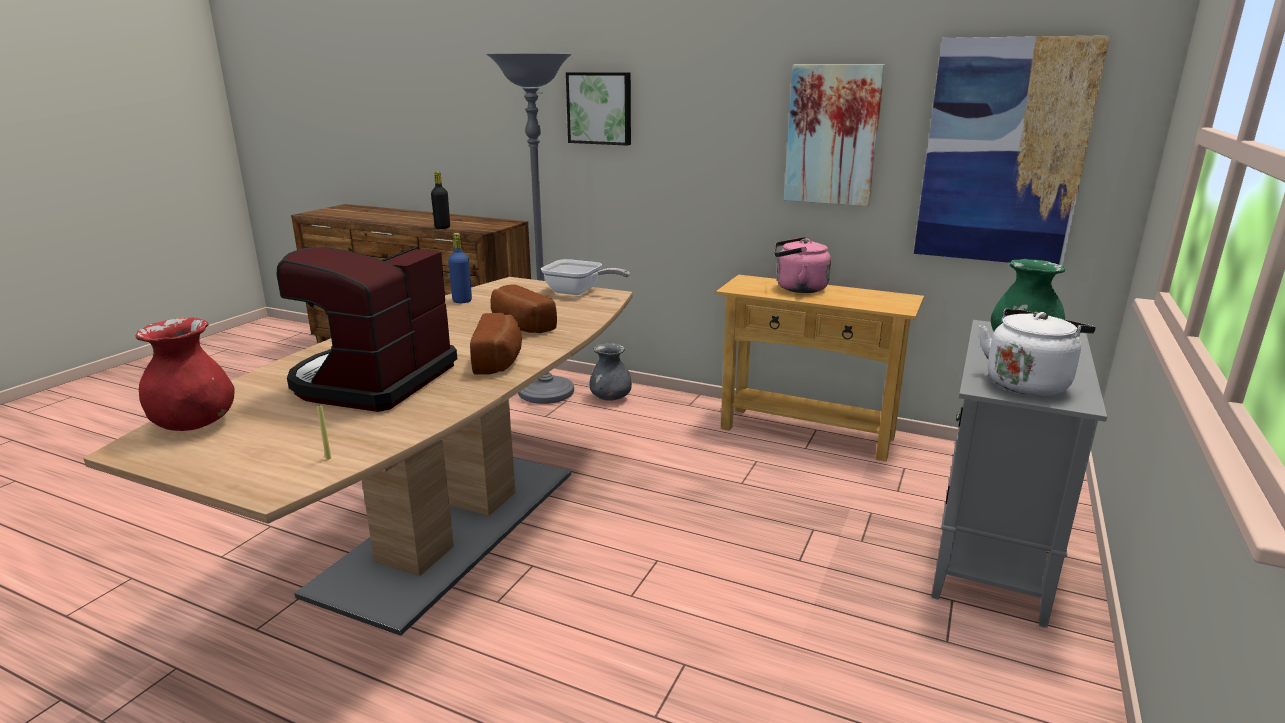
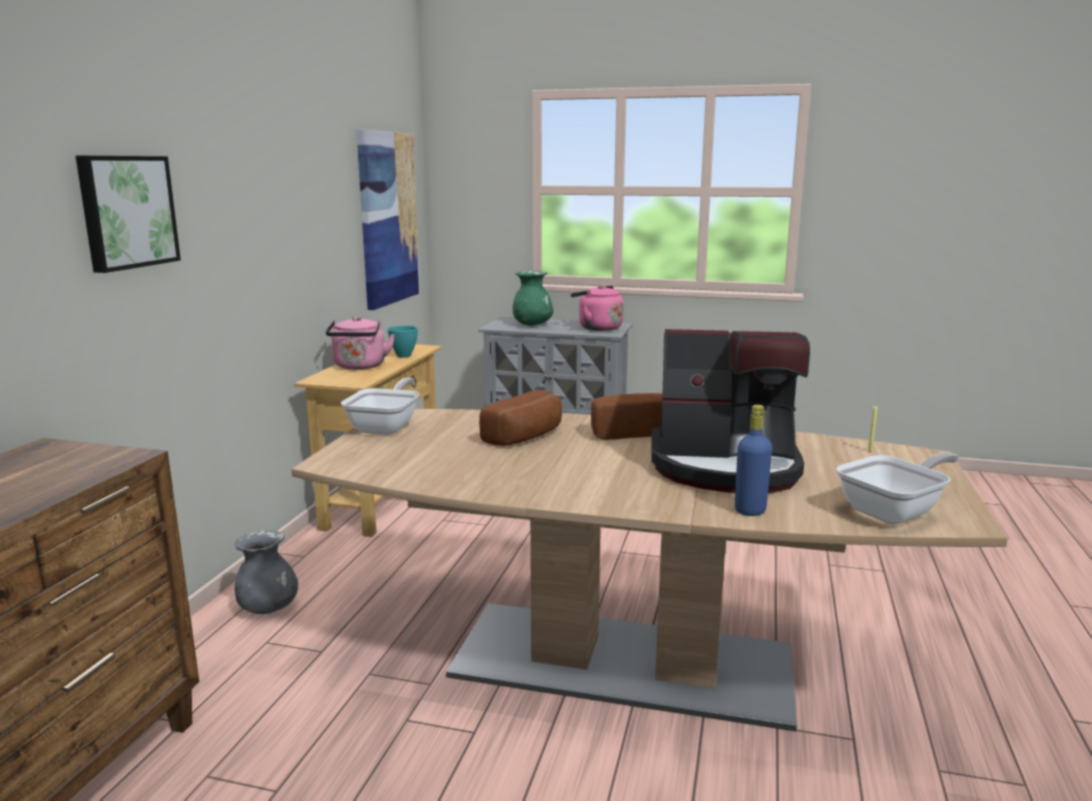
camera: 100 degrees left, 5 degrees down
red vase [136,318,235,431] -> frying pan [836,452,959,524]
black bottle [431,171,450,229] -> none
blue bottle [448,233,472,303] -> blue bottle moved to [735,405,772,516]
grey floor lamp [486,53,574,404] -> none
picture [784,64,885,206] -> none
white kettle [979,309,1096,396] -> pink kettle [571,285,624,331]
none -> turquoise bowl [388,326,418,357]

